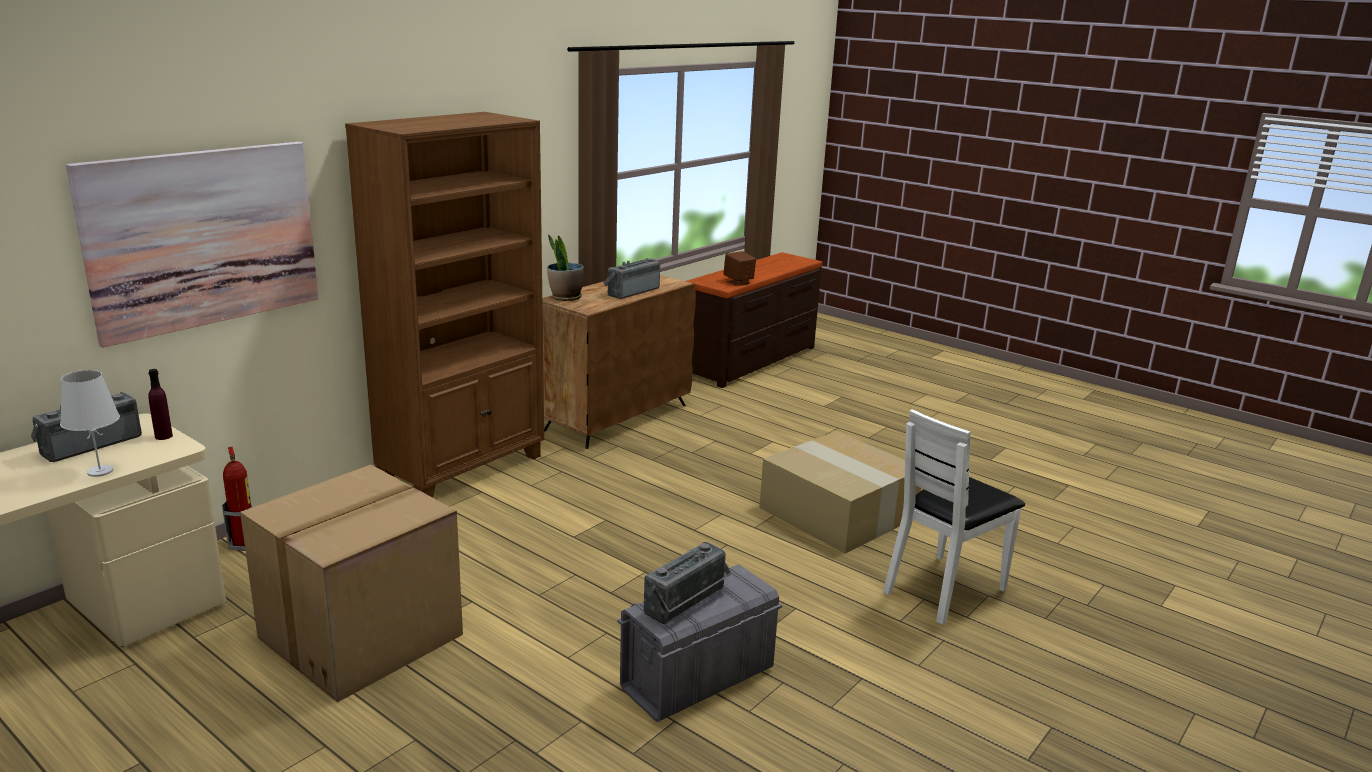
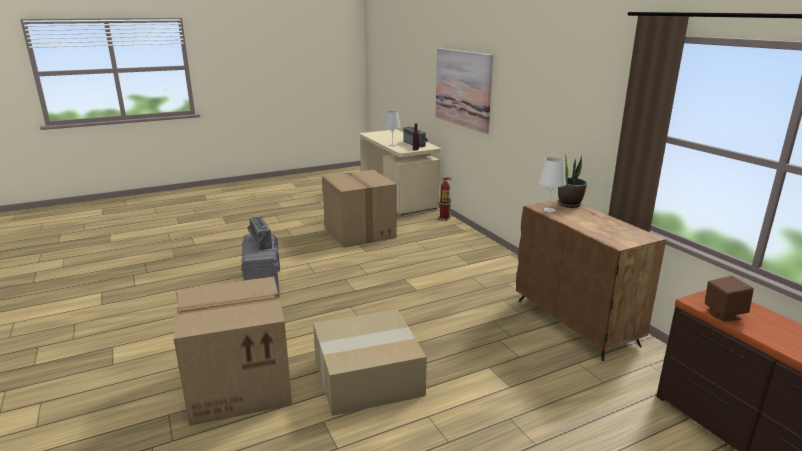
camera: 115 degrees right, 0 degrees up
brown bookcase [345,112,544,498] -> none
radio [603,258,660,299] -> none
white chair [883,409,1025,624] -> cardboard box [174,276,292,426]
none -> white table lamp [539,157,566,213]

